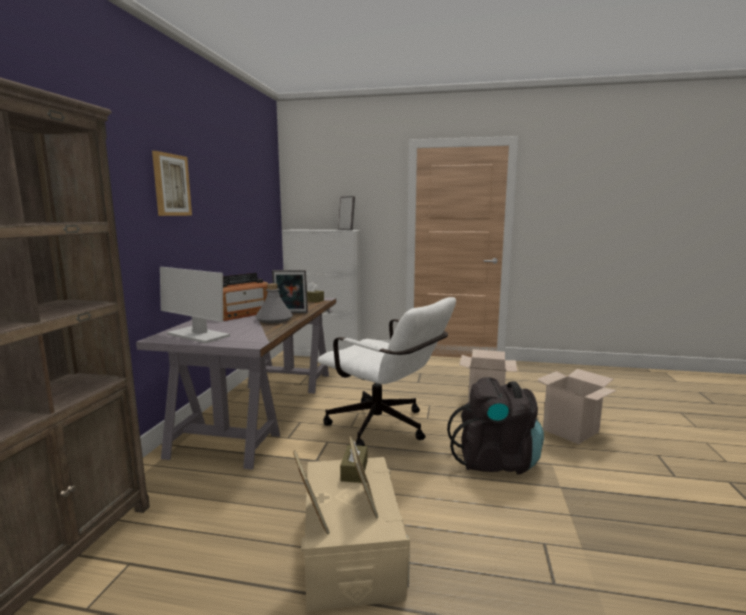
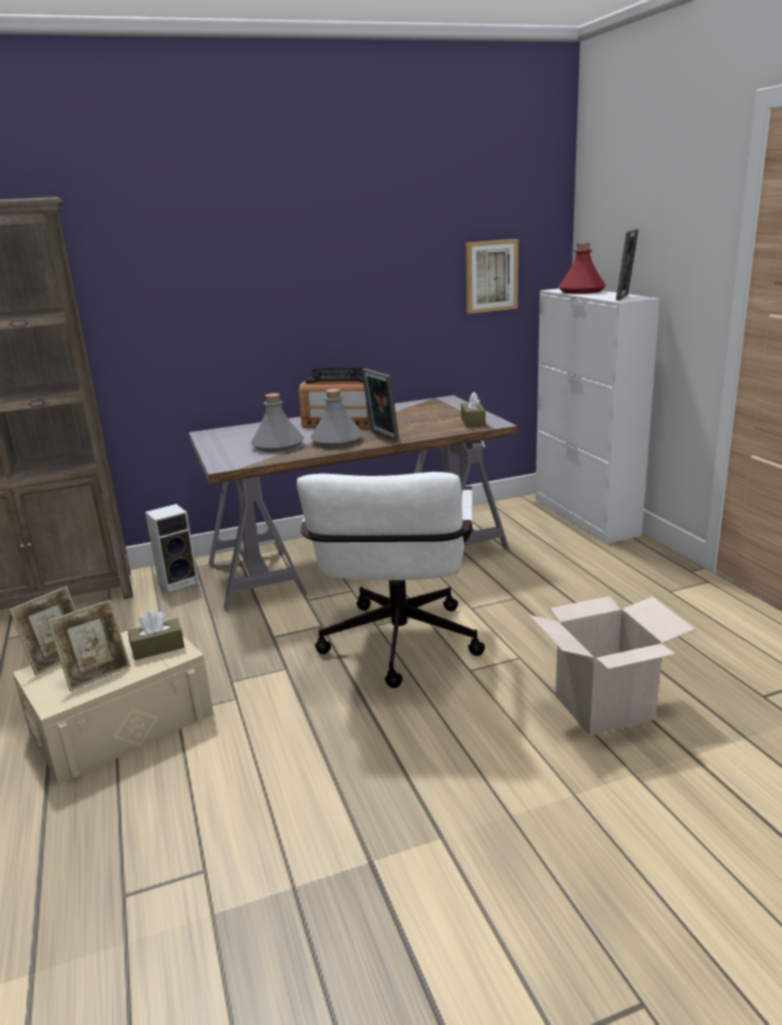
camera: 60 degrees right, 10 degrees up
picture [152,151,192,216] -> picture moved to [466,239,518,314]
monitor [160,267,230,343] -> none
black backpack [447,377,544,475] -> none
cardboard box [537,369,616,444] -> none
none -> speaker [145,504,198,592]
none -> grey bottle [251,393,304,452]
none -> red bottle [558,243,606,294]

